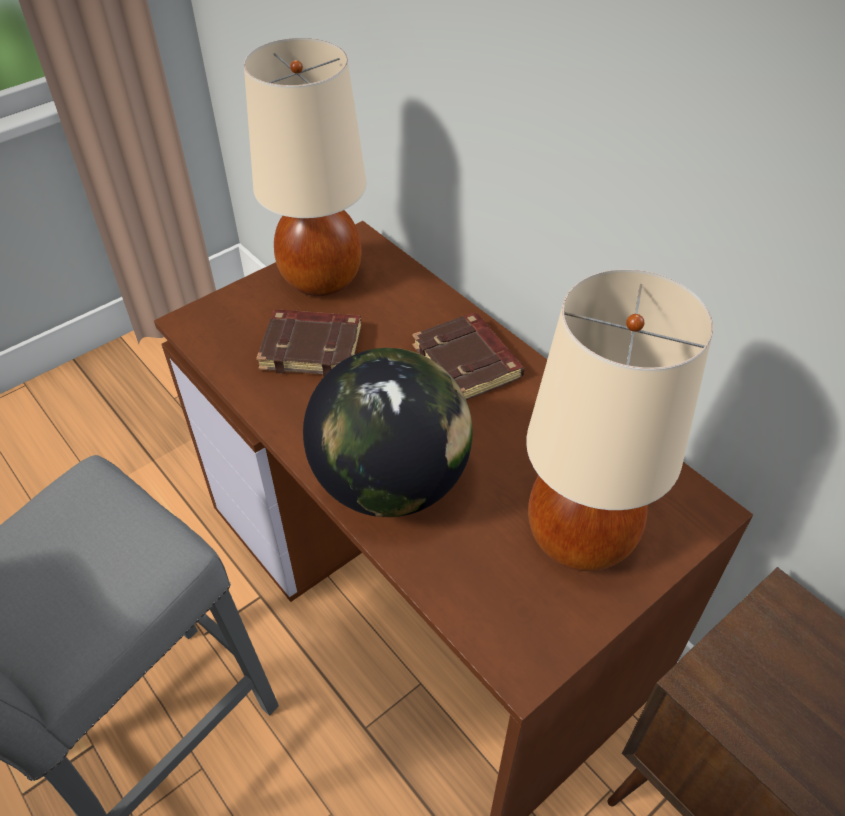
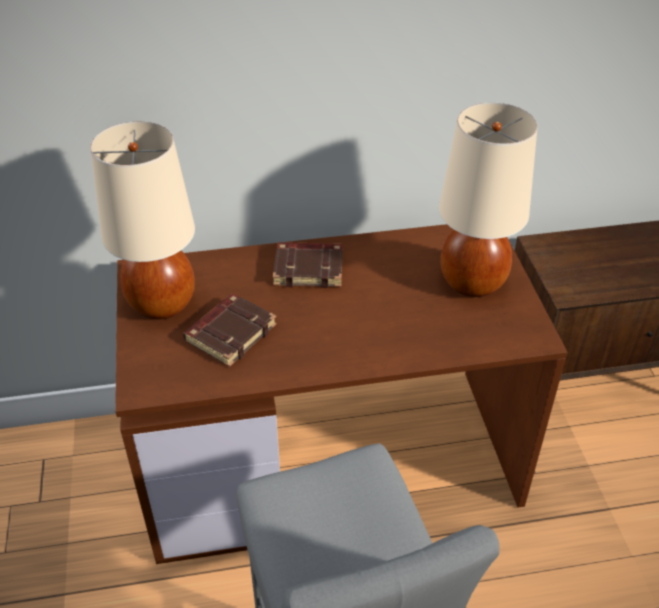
camera: 60 degrees left, 5 degrees down
globe [303,348,473,517] -> none

